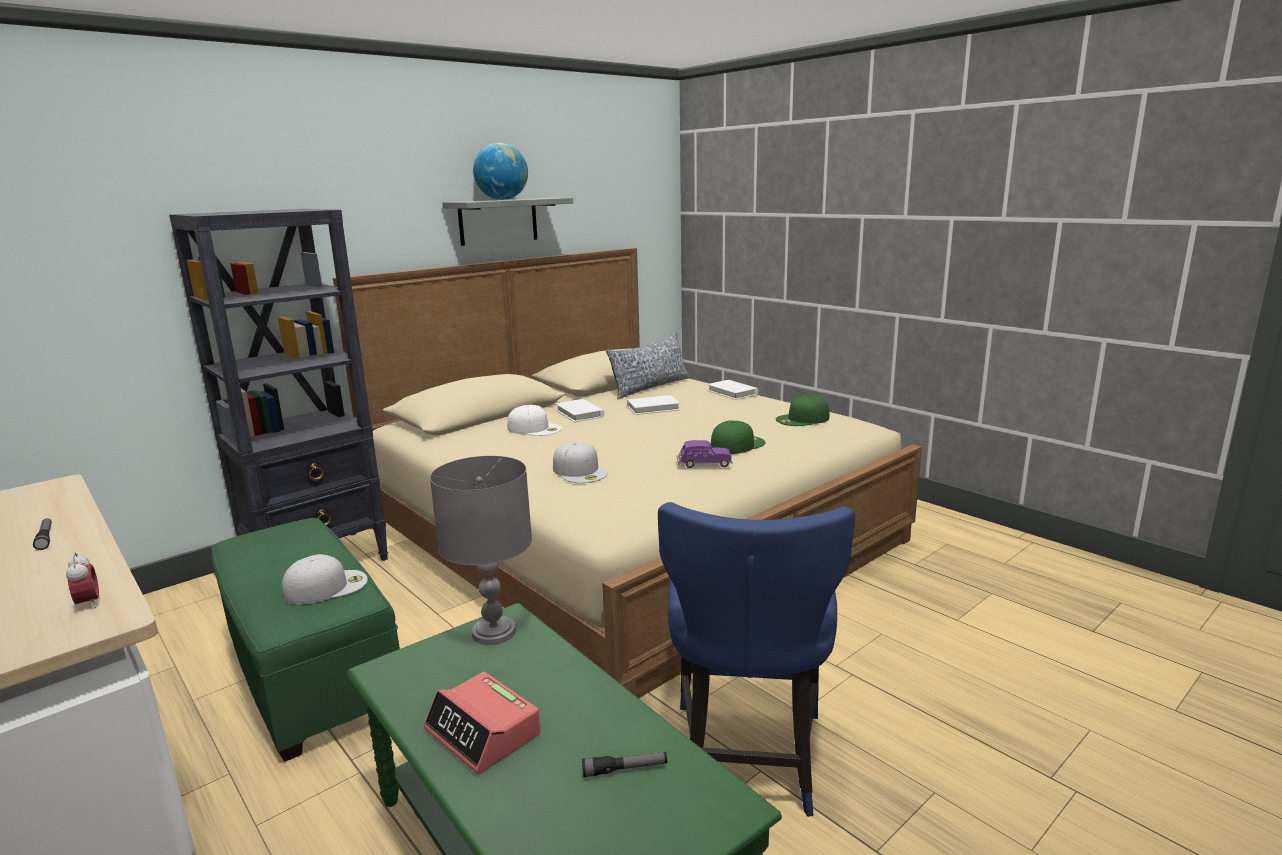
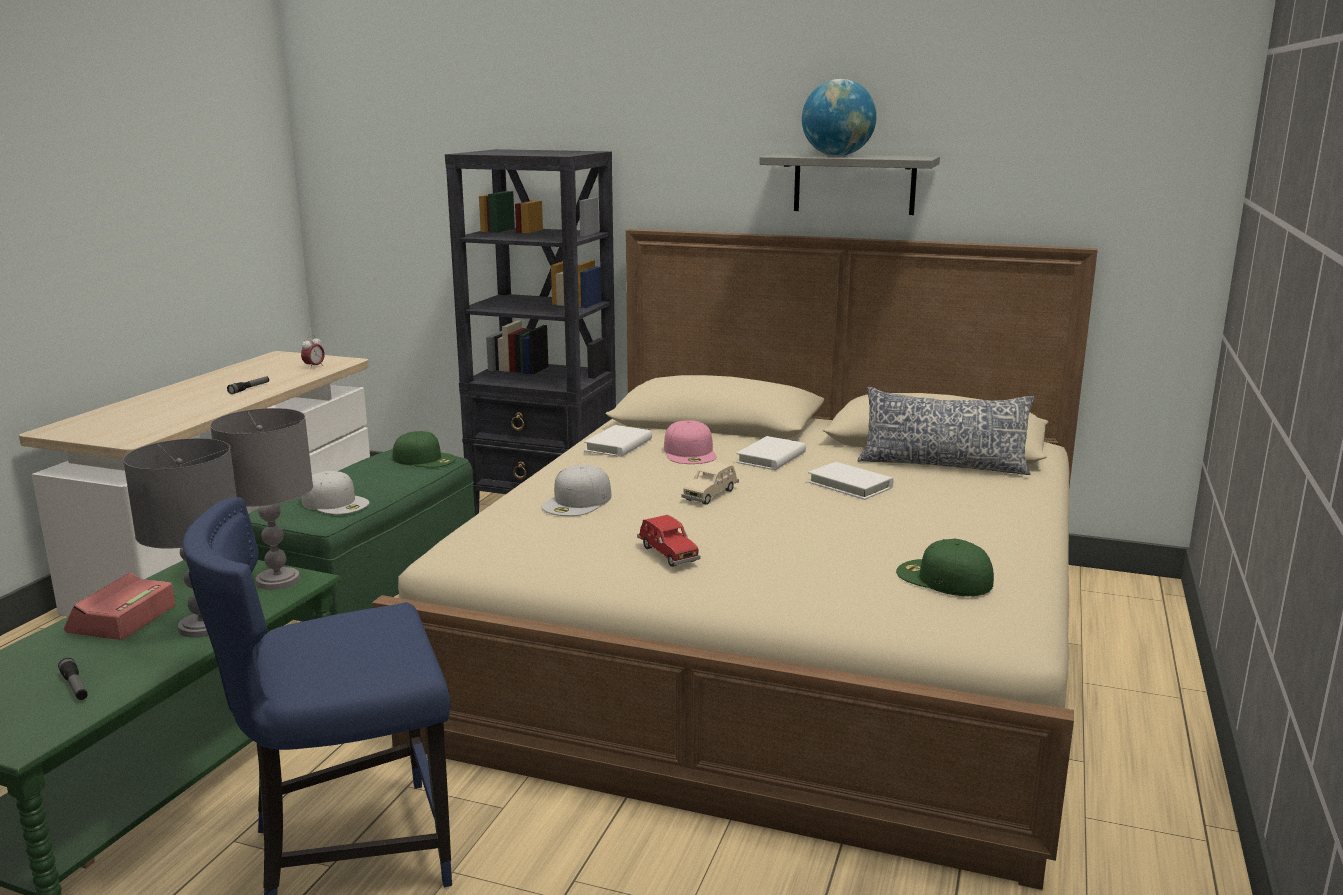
camera: 60 degrees right, 0 degrees up
alarm clock [66,552,99,608] -> alarm clock moved to [301,335,325,367]
white cap [507,405,562,436] -> pink cap [664,420,716,464]
purple toy car [677,440,733,468] -> red toy car [637,515,701,567]
white book [707,380,758,400] -> white book moved to [584,425,652,457]
green cap [711,420,766,454] -> green cap moved to [393,431,456,468]
none -> grey table lamp [123,438,237,638]
none -> beige toy car [682,461,739,505]

